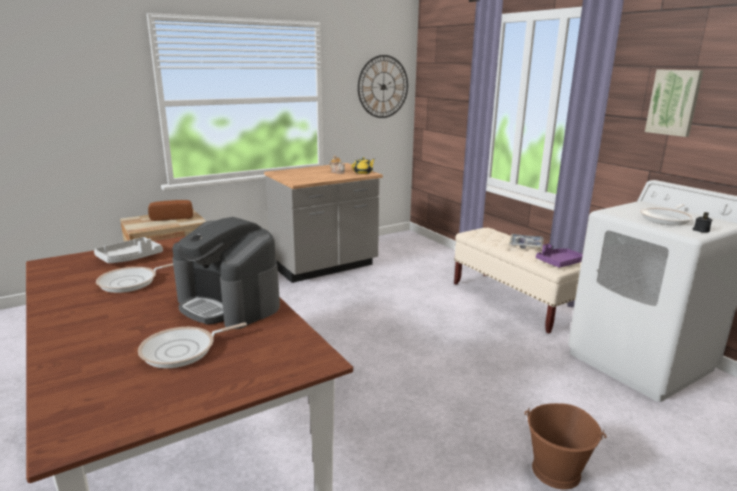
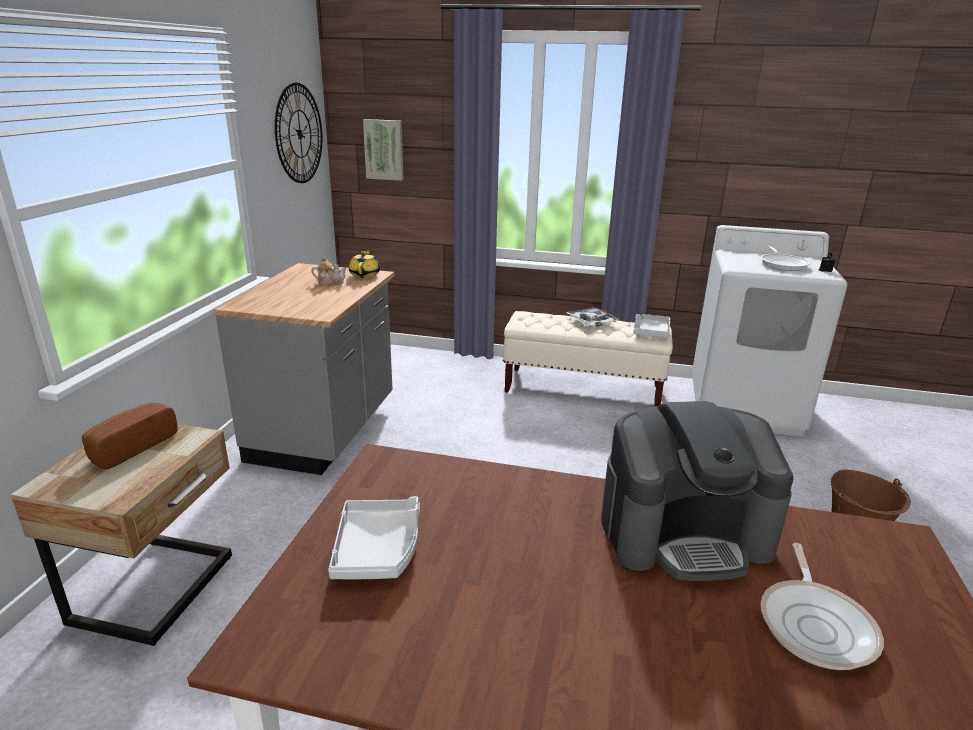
camera: 45 degrees left, 5 degrees up
frying pan [96,263,173,293] -> none
purple tray [536,244,583,268] -> grey tray [634,314,670,338]
picture [645,70,703,137] -> picture moved to [363,119,404,181]

